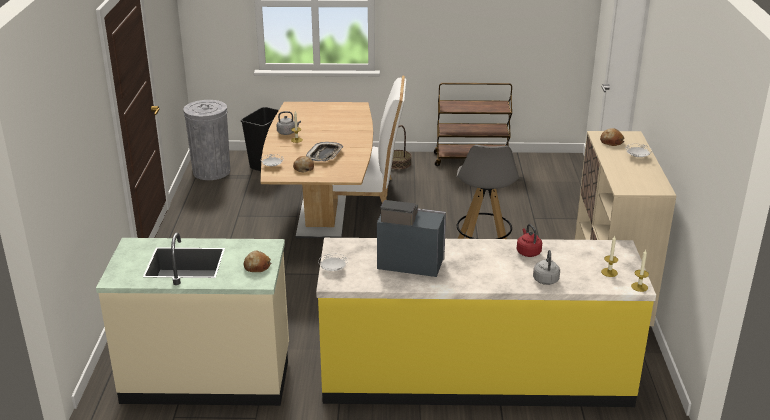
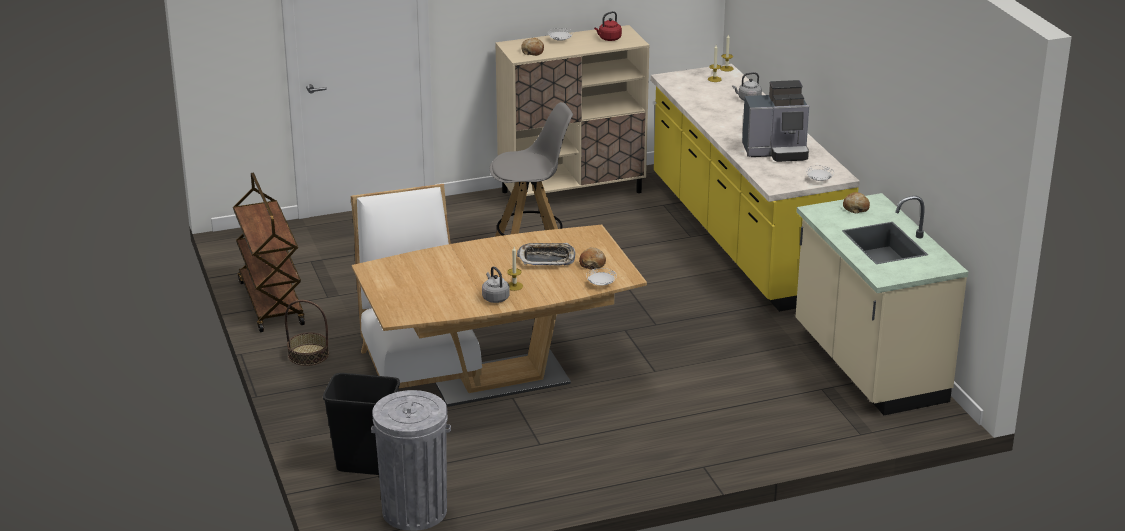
camera: 110 degrees left, 0 degrees up
coffee machine [377,200,446,277] -> coffee machine turned 90 degrees counterclockwise [742,80,809,162]
red kettle [517,224,542,257] -> red kettle moved to [594,11,622,41]

